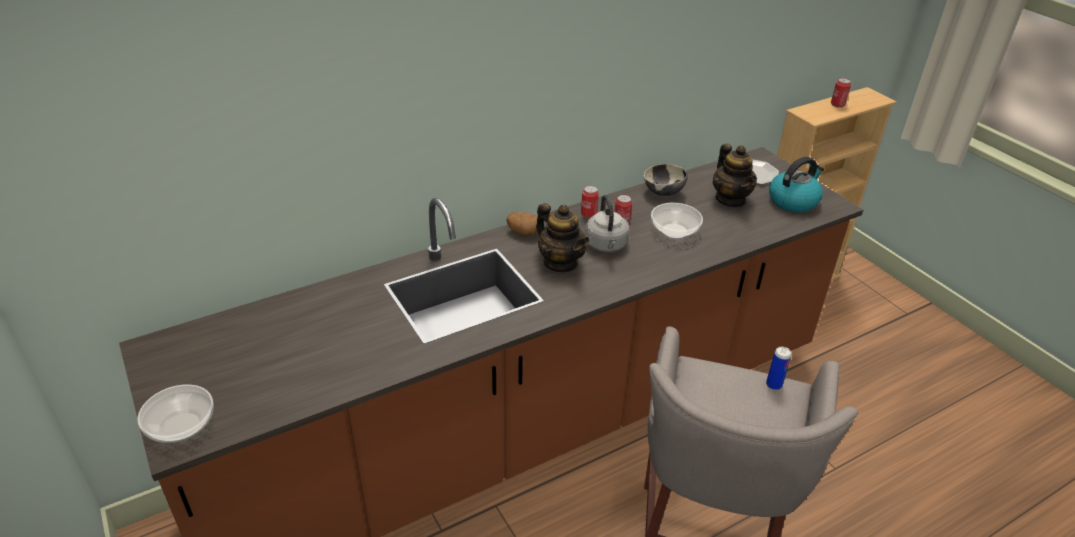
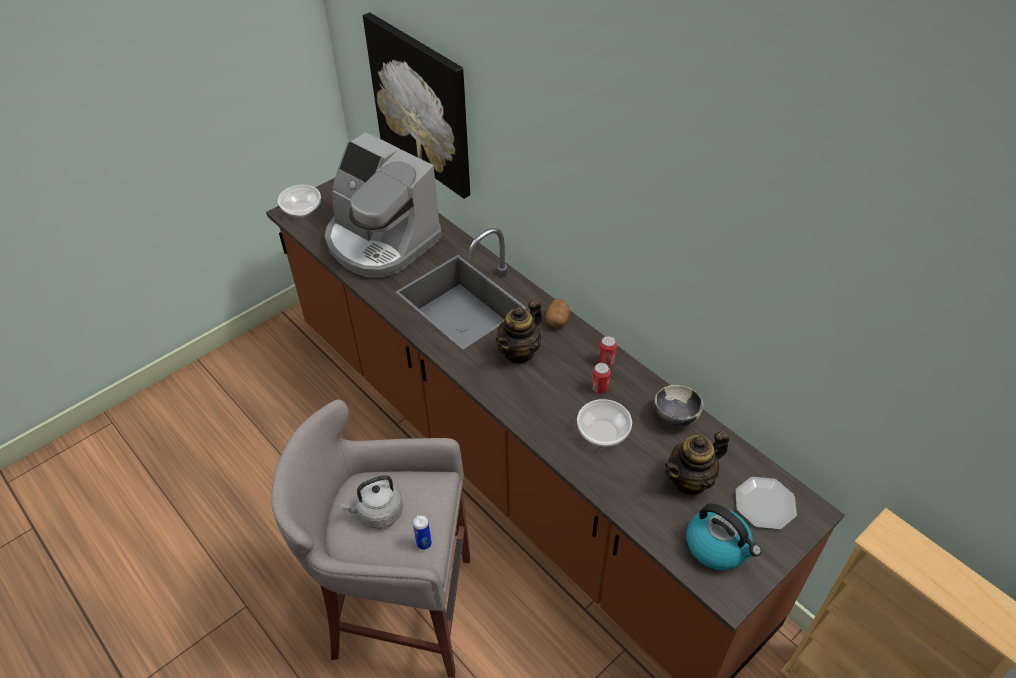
camera: 80 degrees right, 10 degrees up
grey kettle [585,195,629,252] -> grey kettle moved to [340,475,403,528]
can [831,78,851,108] -> none
none -> coffee machine [325,132,441,278]
none -> picture [363,12,470,199]

